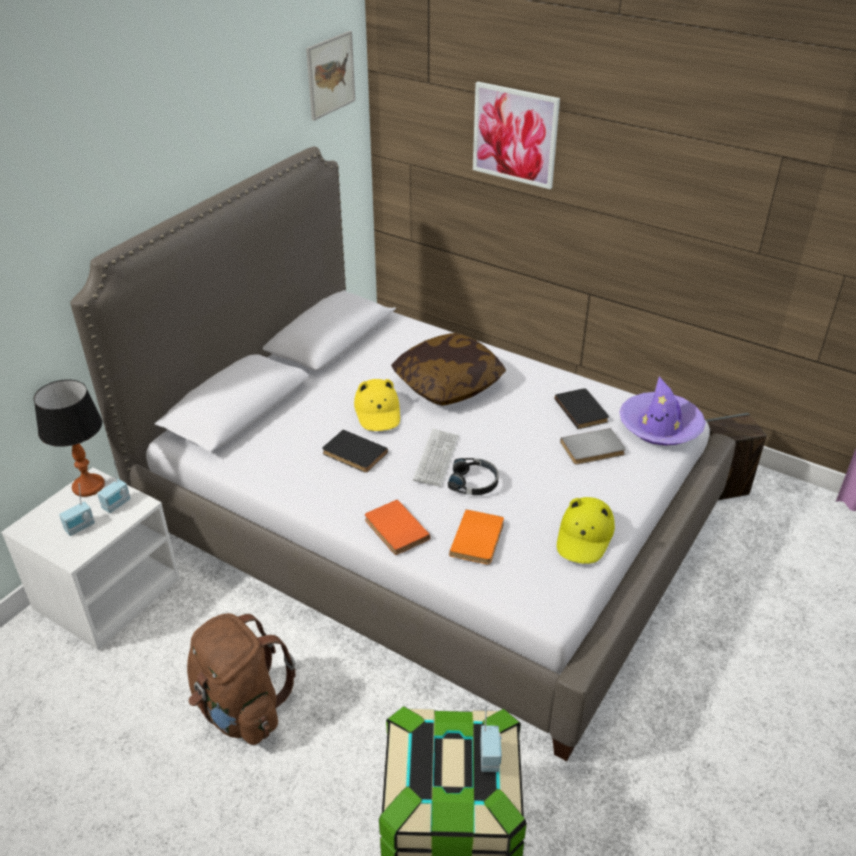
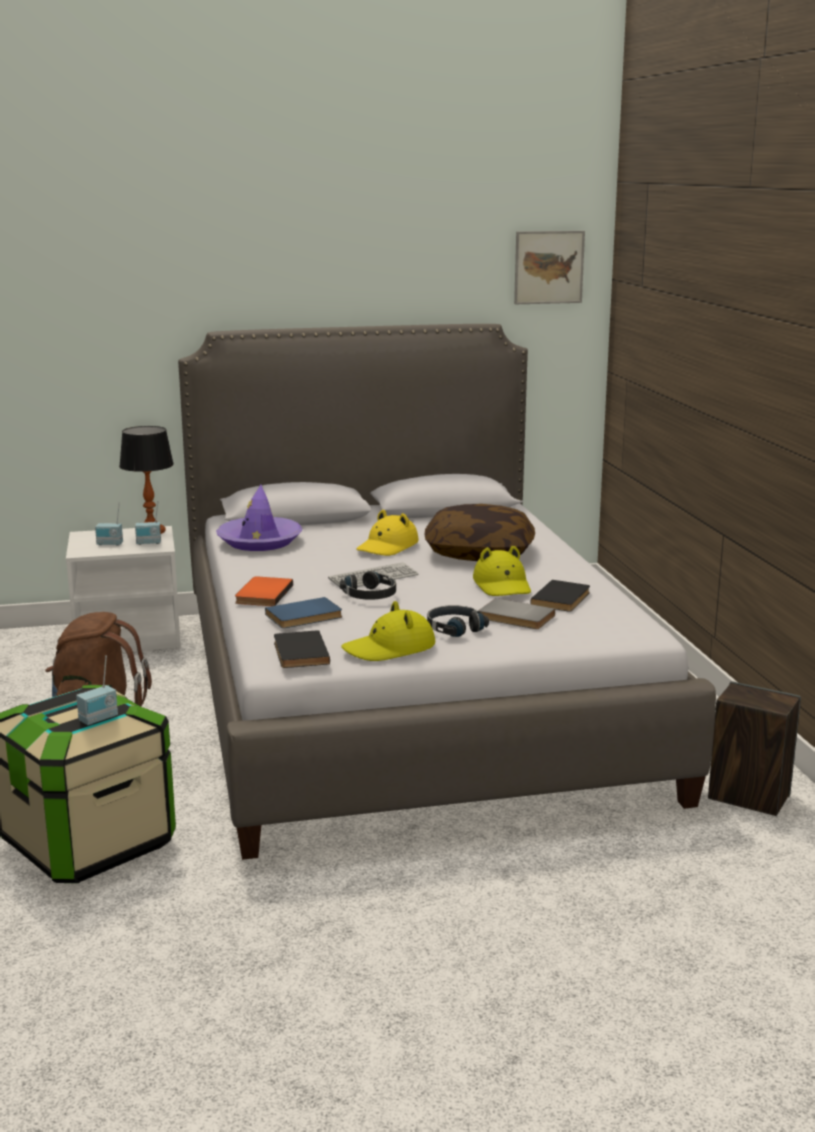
camera: 45 degrees right, 20 degrees down
black book [322,430,388,473] -> black book moved to [274,630,330,668]
orange book [449,509,504,564] -> blue book [265,597,342,628]
picture [473,82,560,189] -> none
purple hat [620,377,706,446] -> purple hat moved to [216,485,303,551]
none -> black headphones [427,605,489,637]
none -> yellow hat [473,546,531,596]

